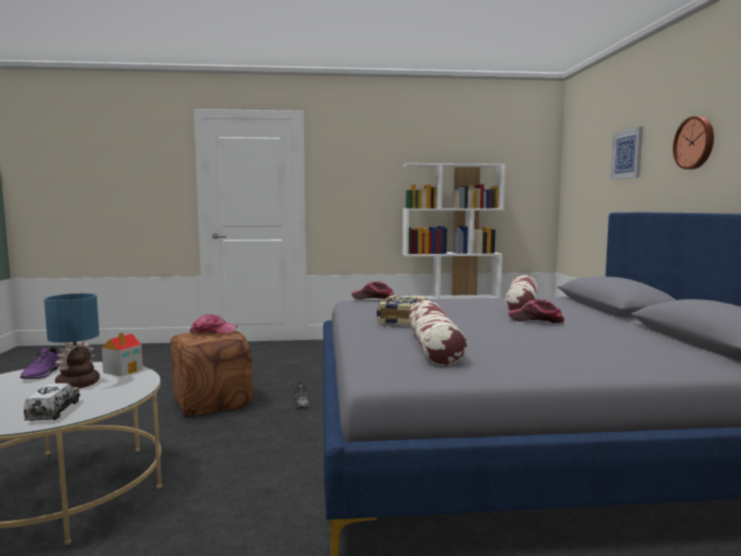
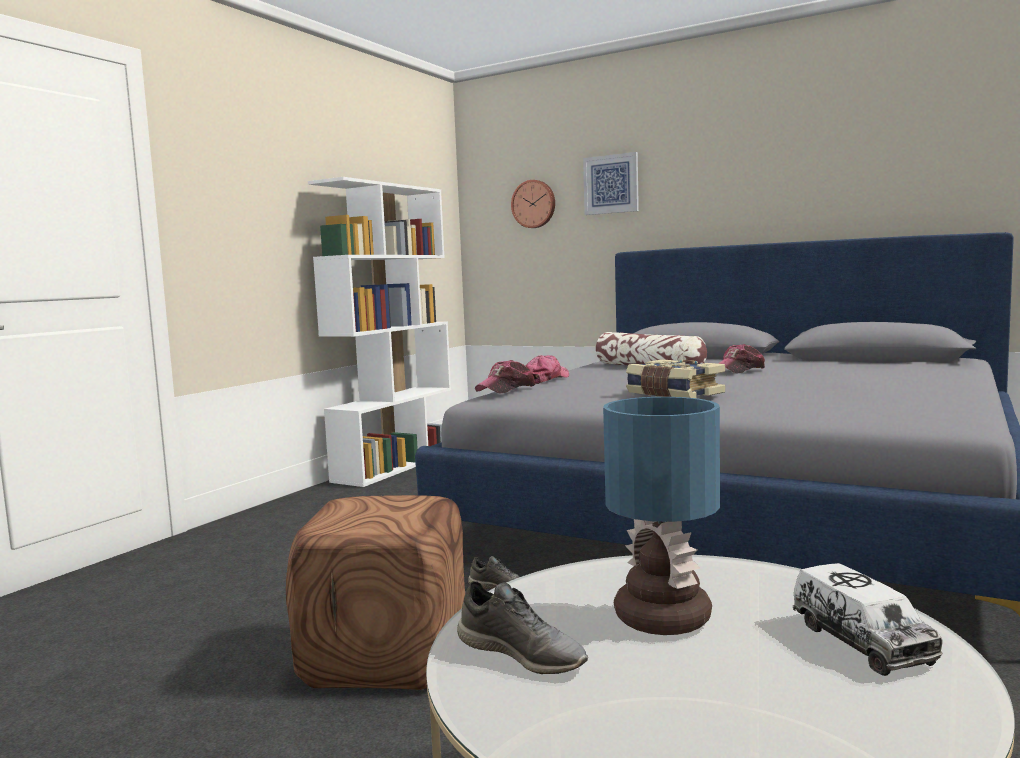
camera: 55 degrees left, 0 degrees up
purple shoe [20,347,60,379] -> grey shoe [457,581,588,674]
toy truck [24,383,80,421] -> toy truck turned 135 degrees counterclockwise [793,563,943,676]
toy house [101,332,143,376] -> none
cap [190,314,237,334] -> cap moved to [525,355,569,384]
pillow [408,300,467,366] -> none
wall clock [673,116,714,169] -> wall clock moved to [511,180,555,228]

